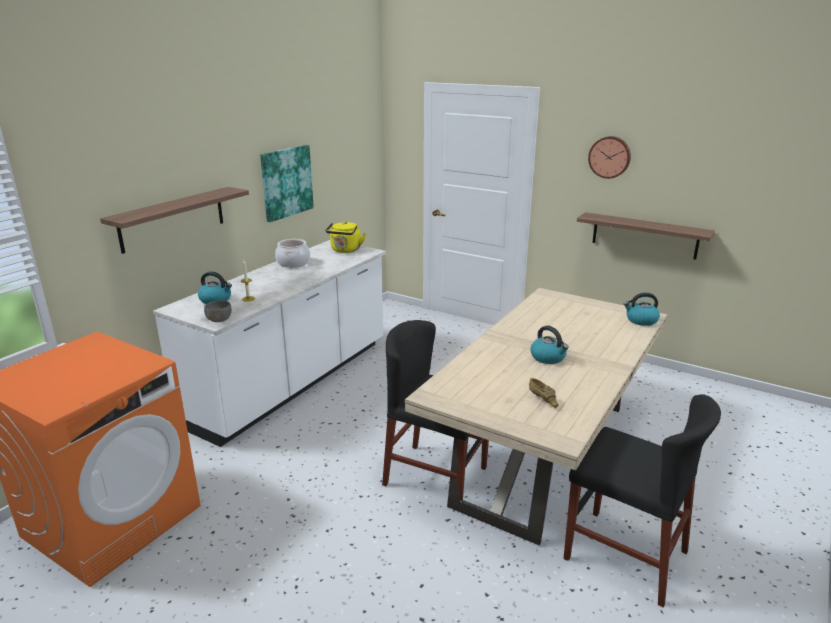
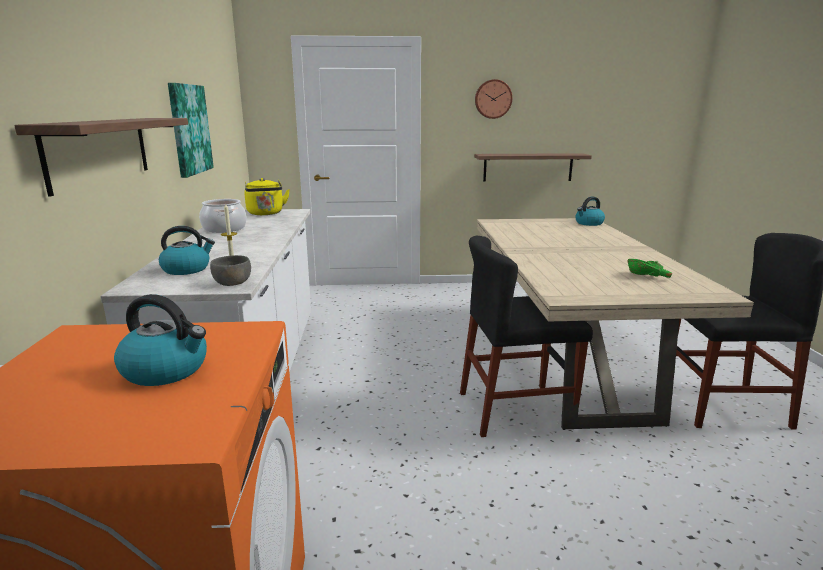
camera: 35 degrees left, 5 degrees down
brown bowl [529,378,559,408] -> green bowl [628,259,672,278]
kettle [530,326,569,364] -> kettle moved to [114,294,207,386]

